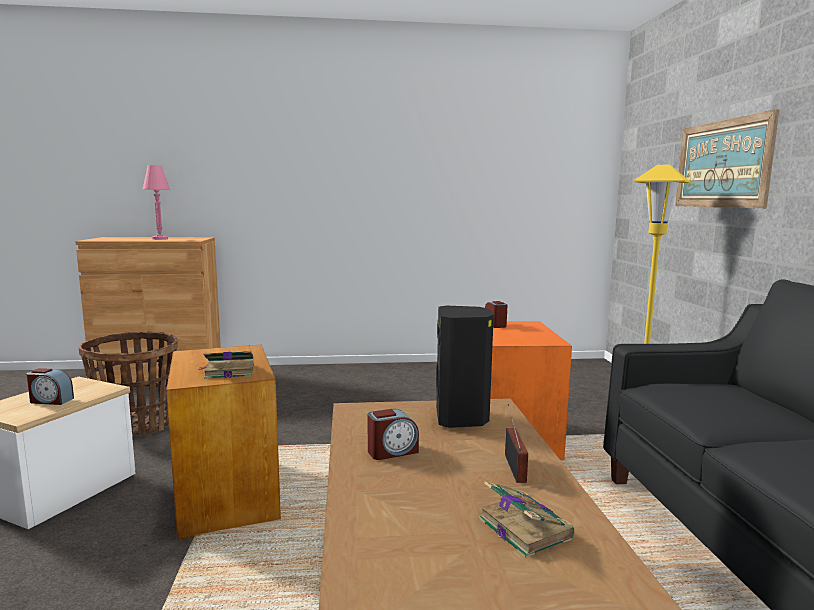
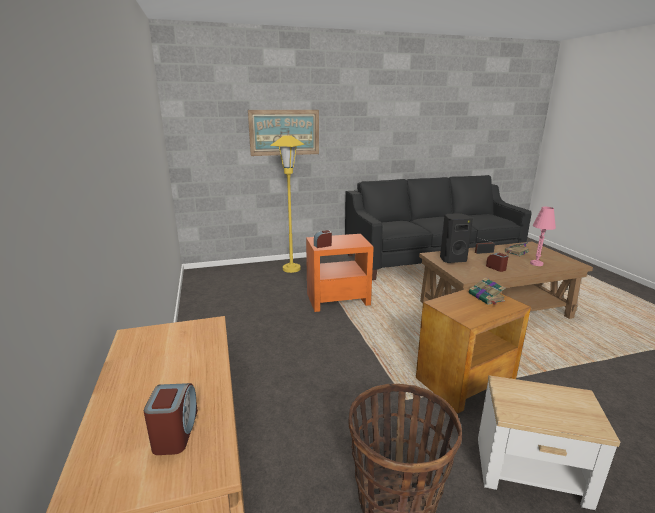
camera: 100 degrees left, 10 degrees up
alarm clock [27,368,74,405] -> alarm clock moved to [144,383,198,455]
pink table lamp [142,165,170,240] -> pink table lamp moved to [530,207,556,266]

